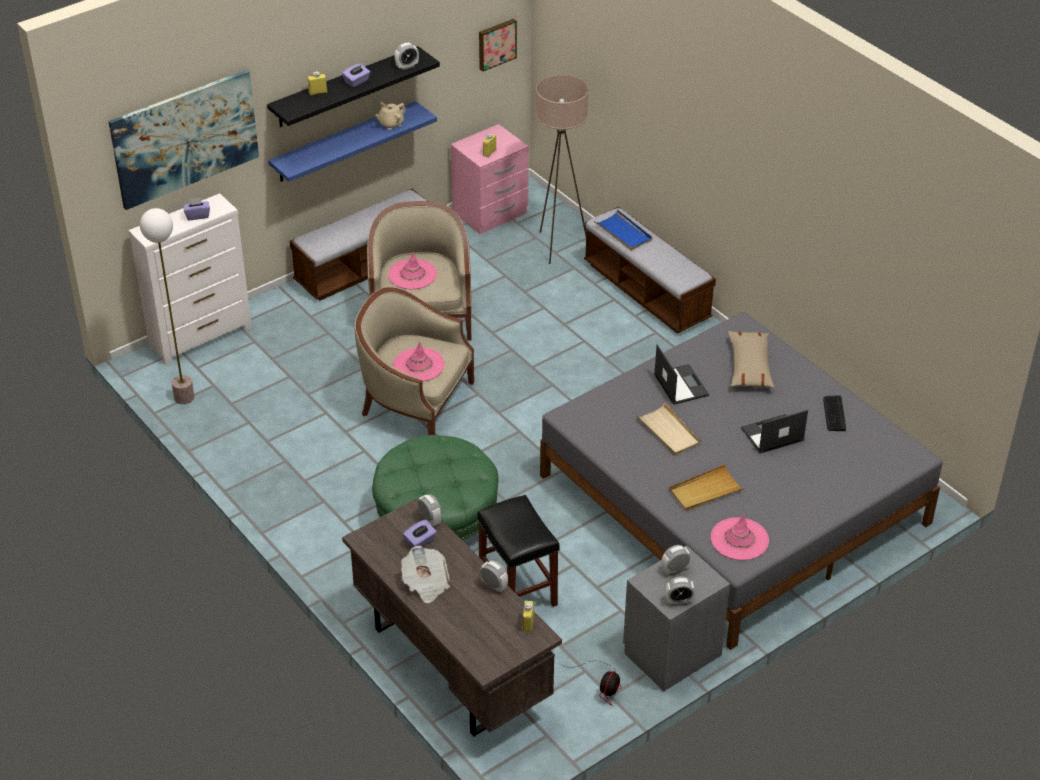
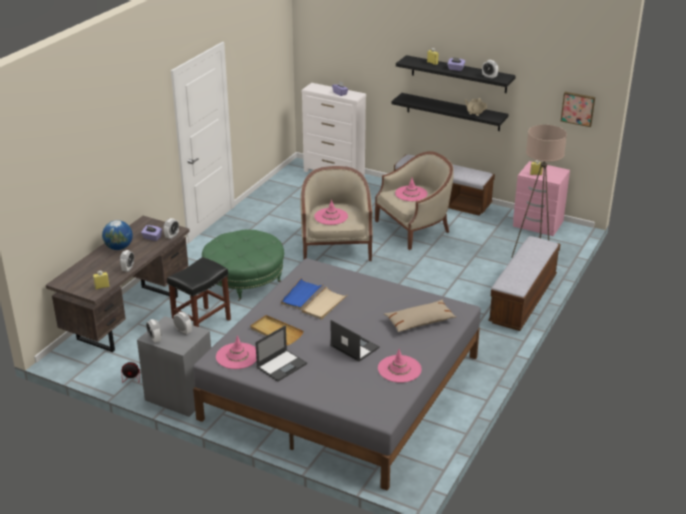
camera: 65 degrees right, 10 degrees down
picture [108,70,259,210] -> none
floor lamp [140,208,194,404] -> none
blue shelf [268,101,437,182] -> black shelf [391,93,508,131]
newspaper [401,546,450,603] -> globe [102,220,133,250]
blue tray [594,210,653,251] -> blue tray moved to [281,277,324,310]
laptop [654,344,709,405] -> laptop moved to [255,325,307,382]
keyboard [823,395,846,431] -> pink hat [378,349,422,383]

